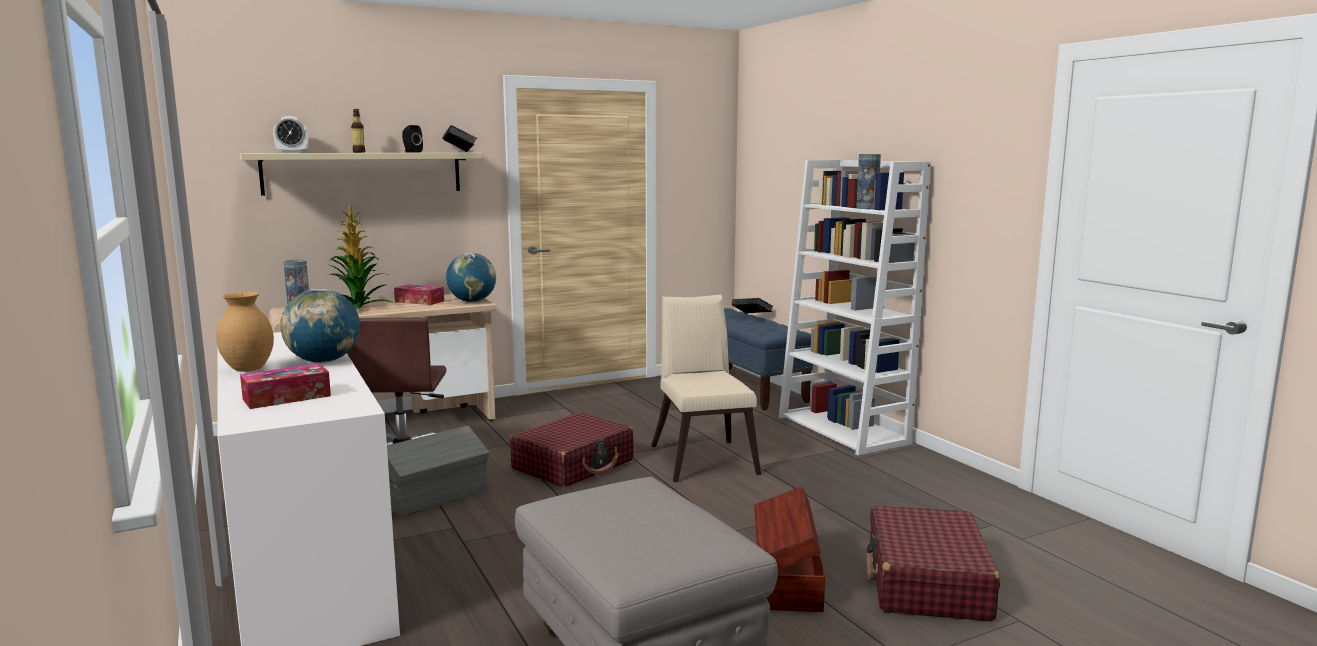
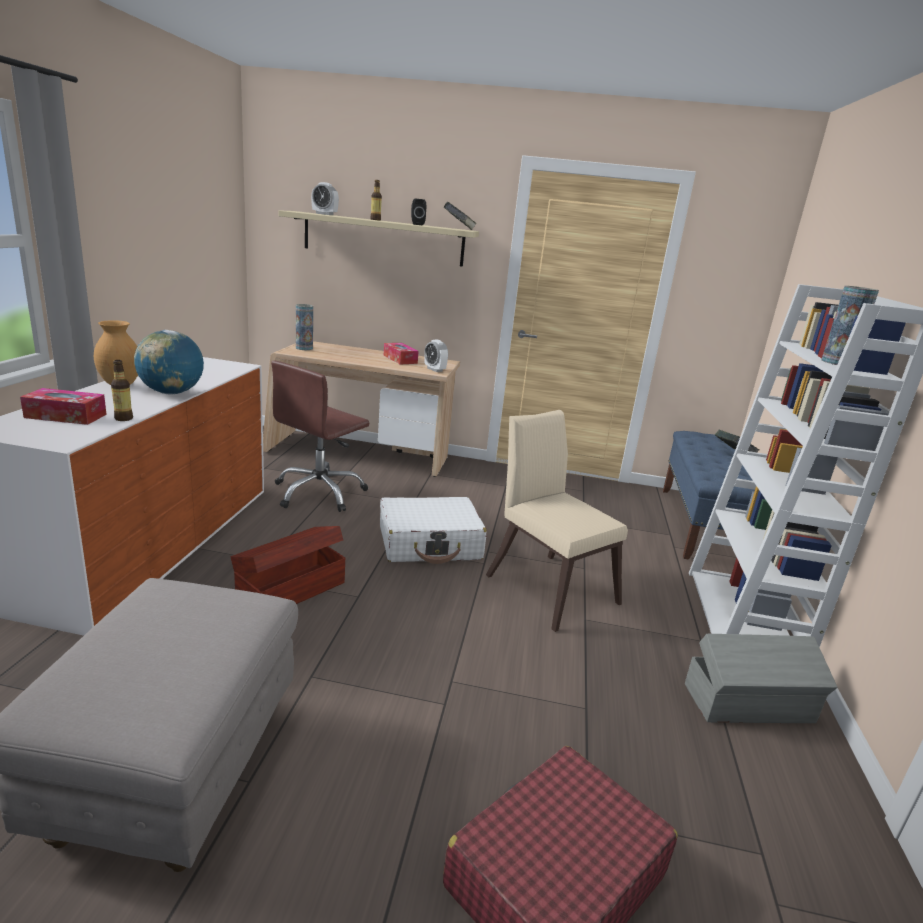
camera: 35 degrees right, 10 degrees up
potted plant [329,204,394,310] -> none
grey storage box [387,426,489,517] -> grey storage box moved to [685,634,837,723]
globe [446,253,496,302] -> alarm clock [424,340,448,372]
red suitcase [510,413,633,487] -> white suitcase [380,497,487,564]
beige chair [651,295,761,482] -> beige chair turned 60 degrees counterclockwise [486,410,628,632]
brown storage box [754,487,825,612] -> brown storage box moved to [231,526,345,604]
none -> bottle [111,360,133,421]

